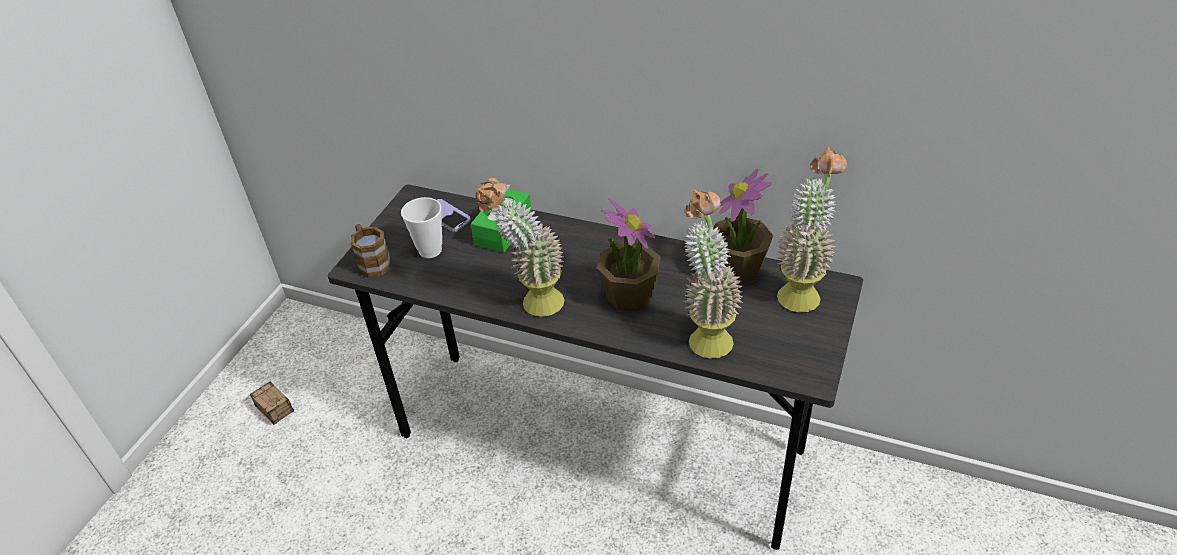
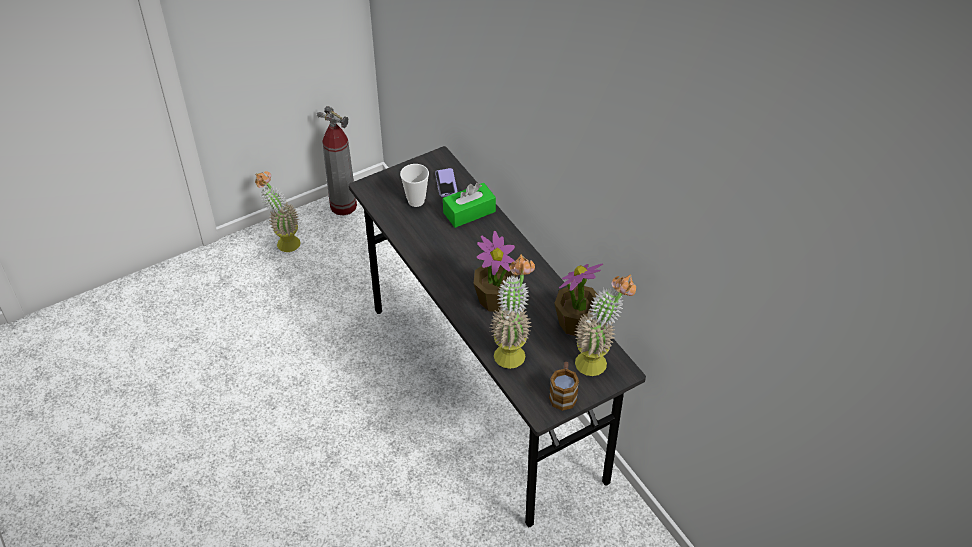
camera: 35 degrees right, 5 degrees up
storage box [250,382,294,425] -> none
mug [350,224,392,278] -> mug moved to [549,362,579,411]
potted plant [476,178,565,317] -> potted plant moved to [255,171,301,252]
none -> fire extinguisher [316,106,357,216]

